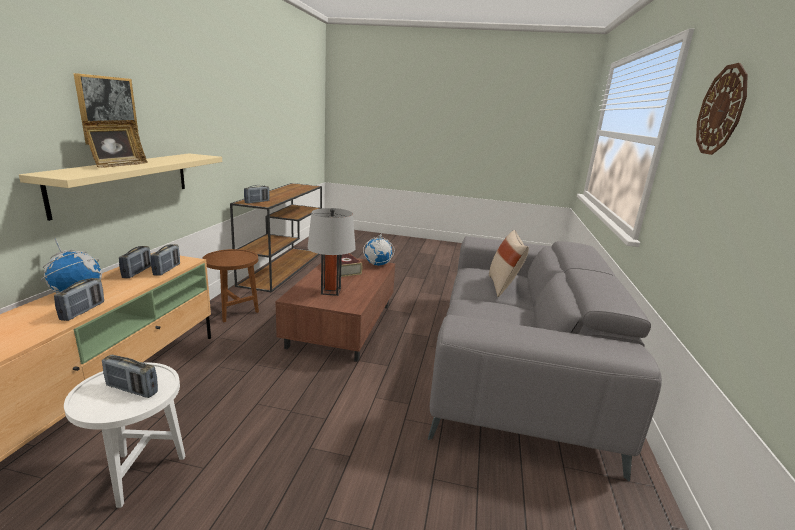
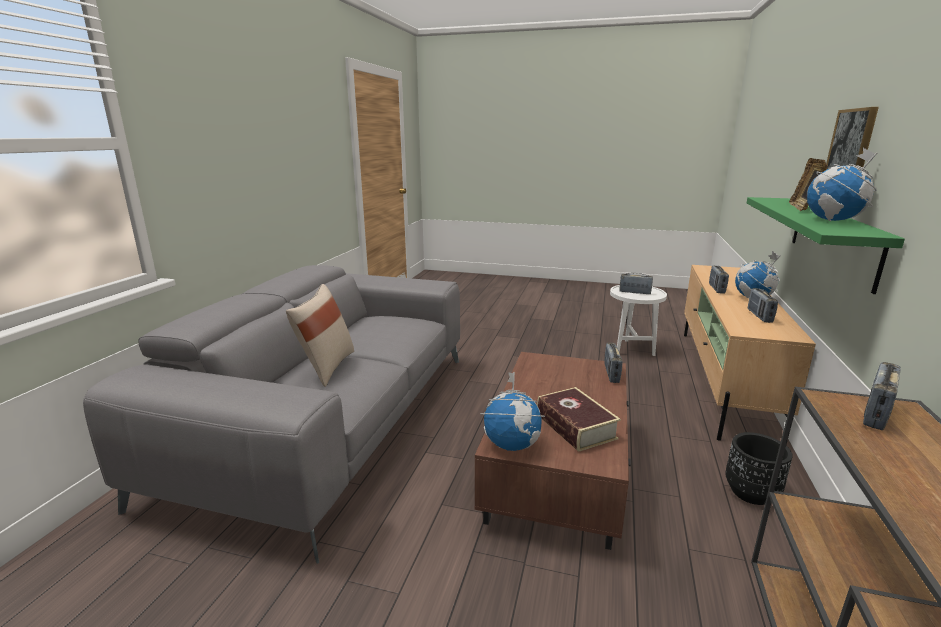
camera: 175 degrees left, 0 degrees up
beige shelf [19,154,222,221] -> green shelf [747,197,905,294]
radio [150,244,180,276] -> radio moved to [604,343,623,383]
brown side table [202,249,259,322] -> black planter [725,432,793,505]
grey table lamp [308,208,356,296] -> none
wall clock [696,63,748,155] -> none
none -> globe [807,148,877,221]

